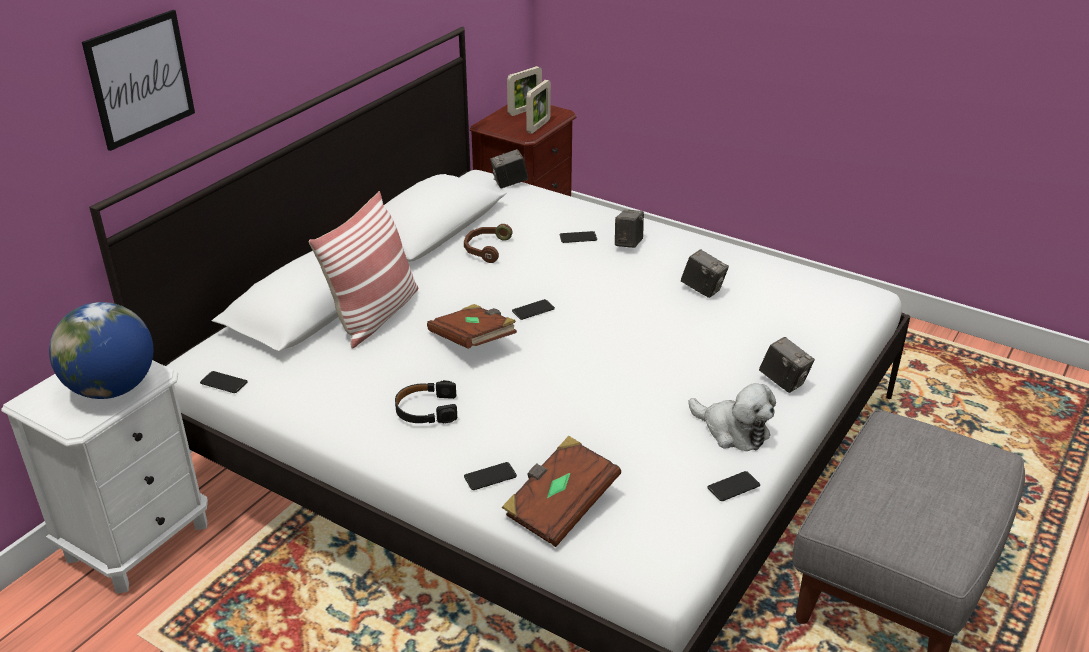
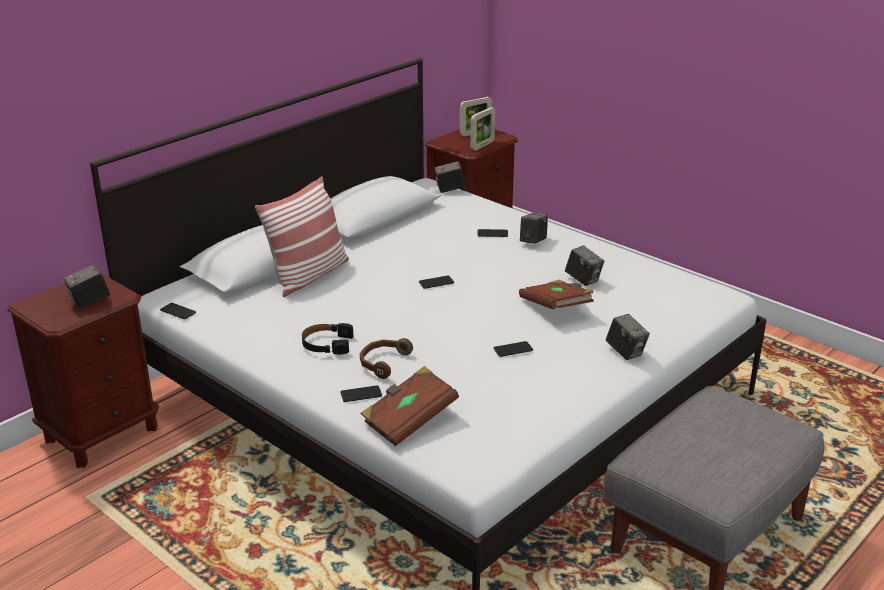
camera: 10 degrees right, 5 degrees down
white nightstand [1,360,208,593] -> brown nightstand [7,273,159,468]
globe [49,302,153,399] -> camera [64,264,110,309]
picture [82,10,195,151] -> none
brown book [427,304,517,349] -> brown book moved to [519,280,594,309]
brown headphones [464,224,512,263] -> brown headphones moved to [360,338,413,379]
plush toy [688,383,776,451] -> none
phone [708,471,760,501] -> phone moved to [493,341,533,357]

